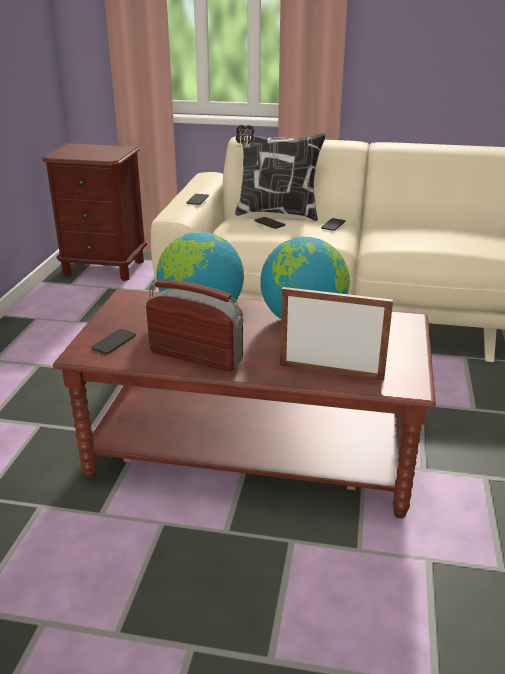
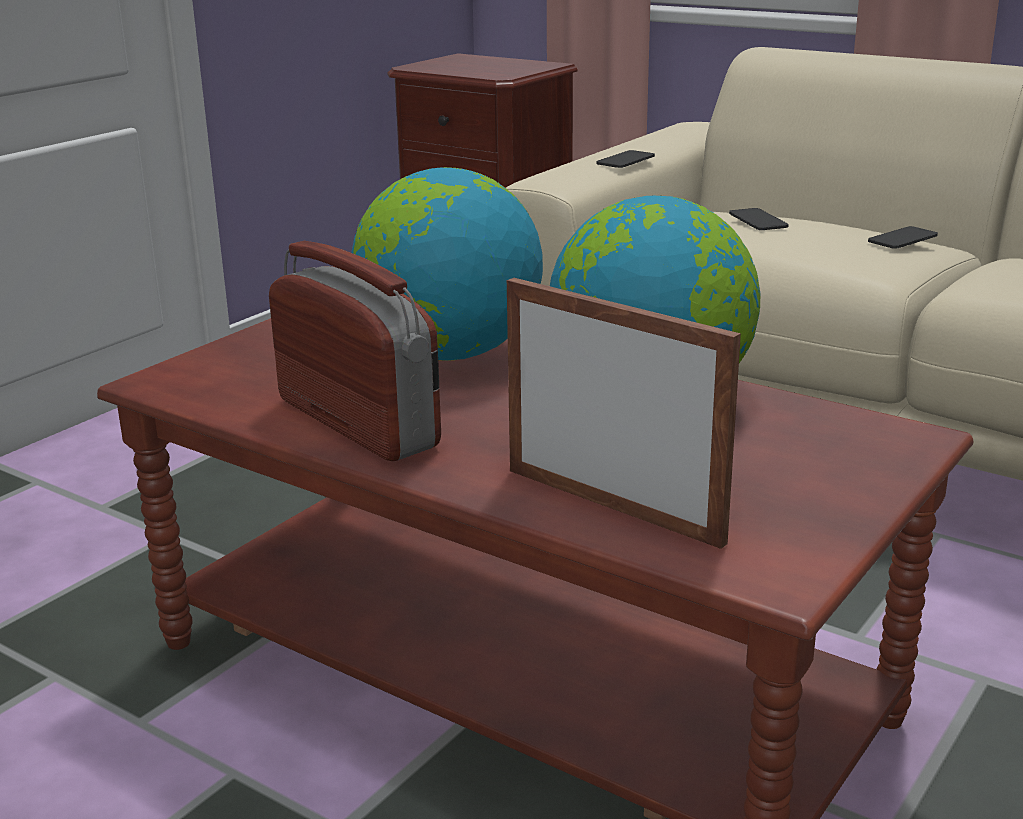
camera: 25 degrees right, 5 degrees down
phone [91,329,136,354] -> none
pillow [235,125,326,221] -> none

